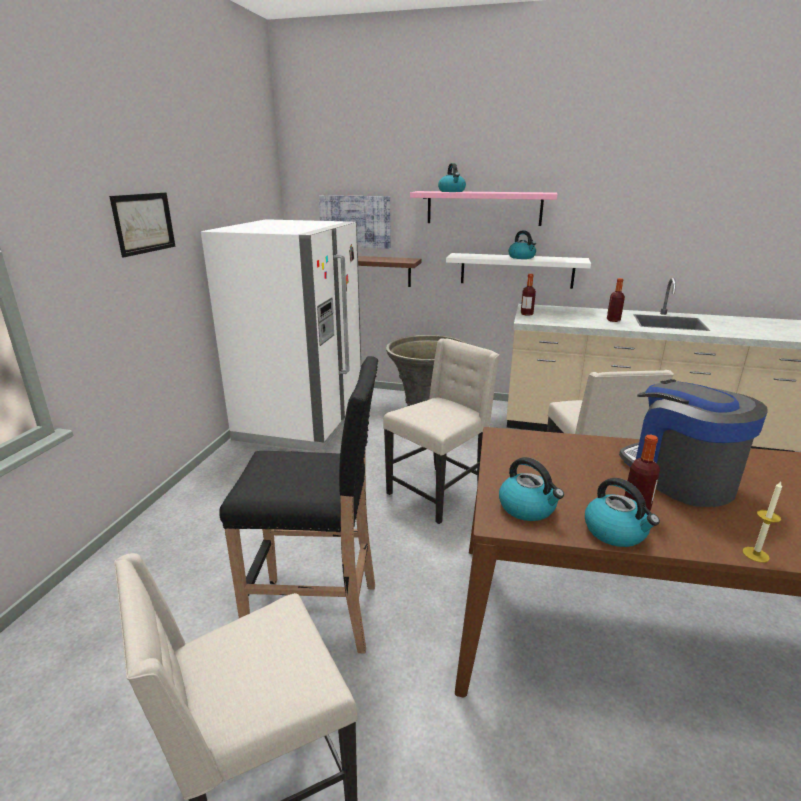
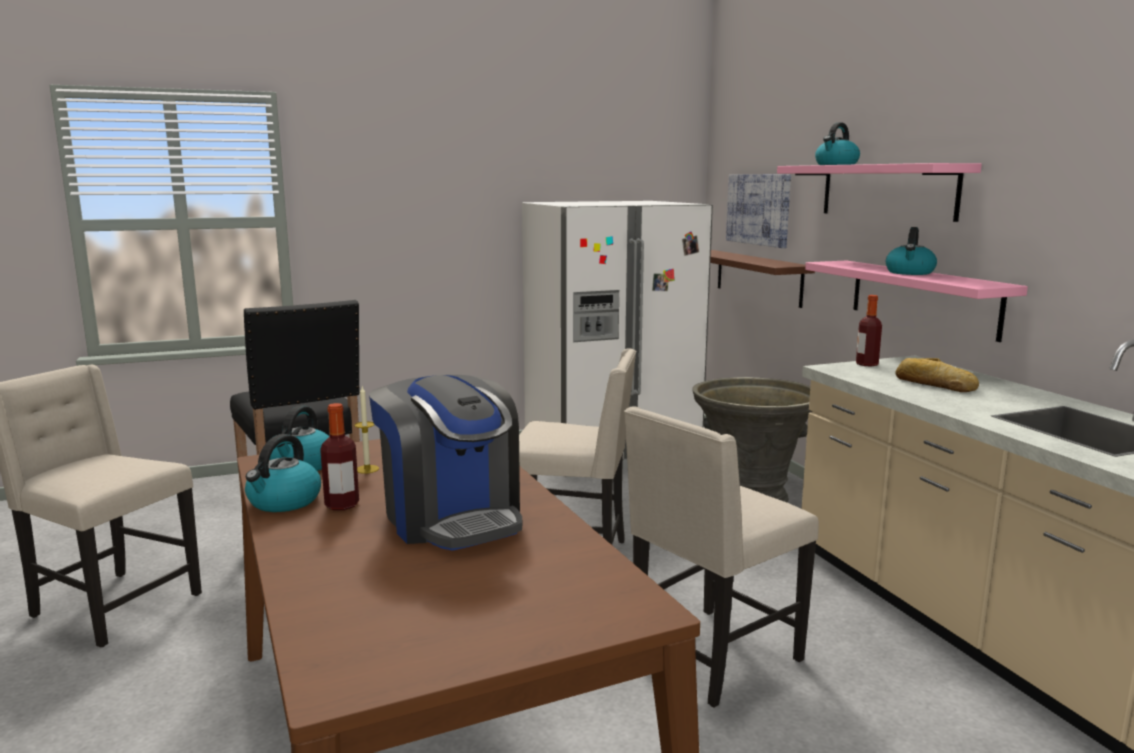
camera: 55 degrees right, 10 degrees down
picture [109,192,175,257] -> none
white shelf [446,253,591,289] -> pink shelf [805,260,1028,342]
bottle [607,278,625,322] -> none
coffee machine [619,379,768,507] -> coffee machine turned 120 degrees clockwise [369,375,522,551]
candle [742,481,782,563] -> candle moved to [354,387,379,474]
none -> bread [895,358,979,392]

